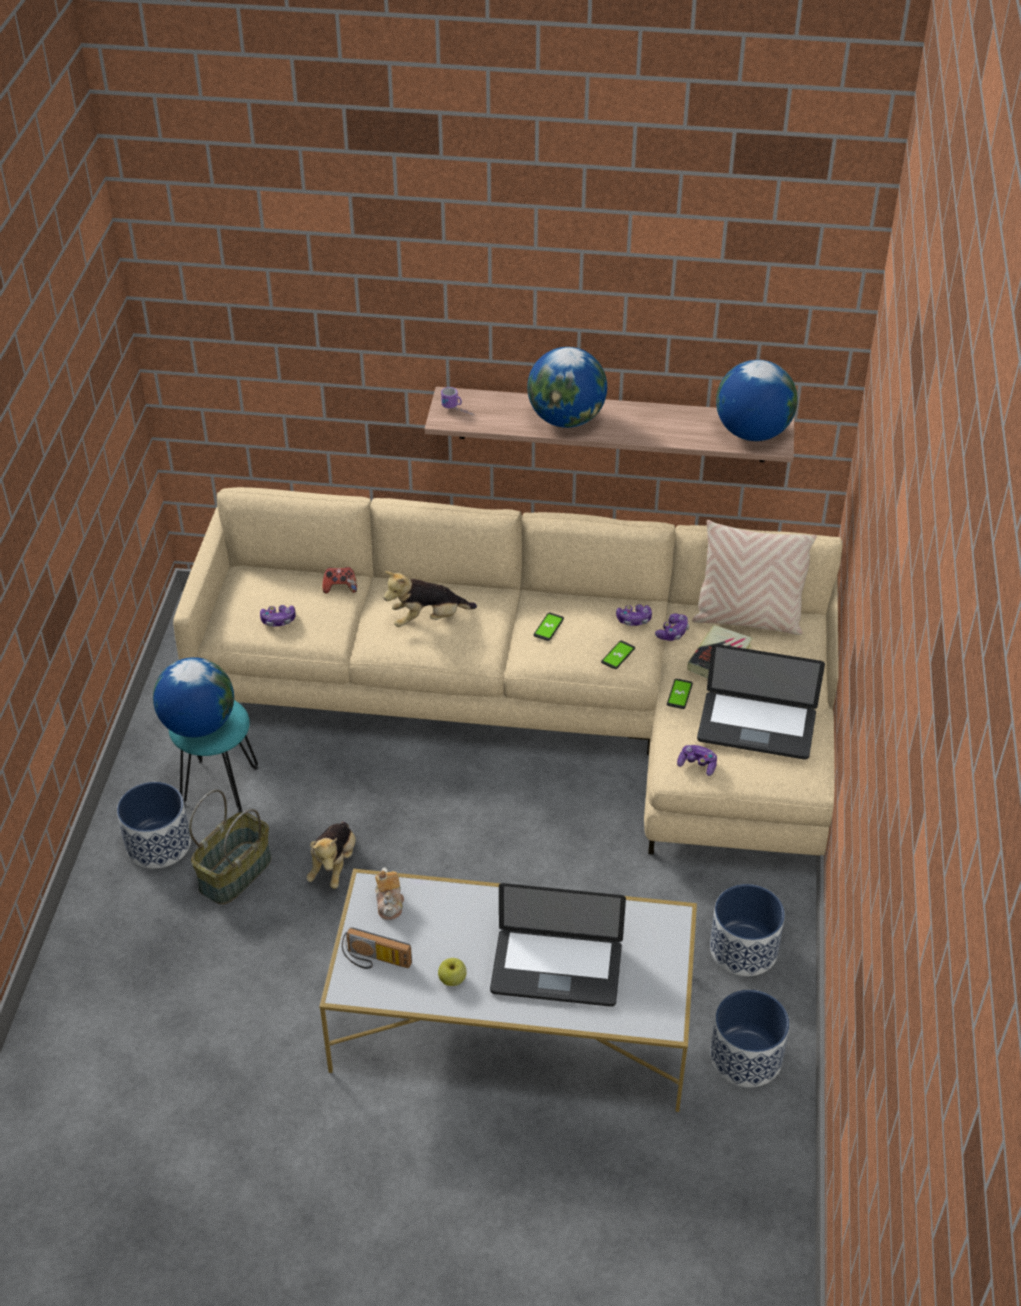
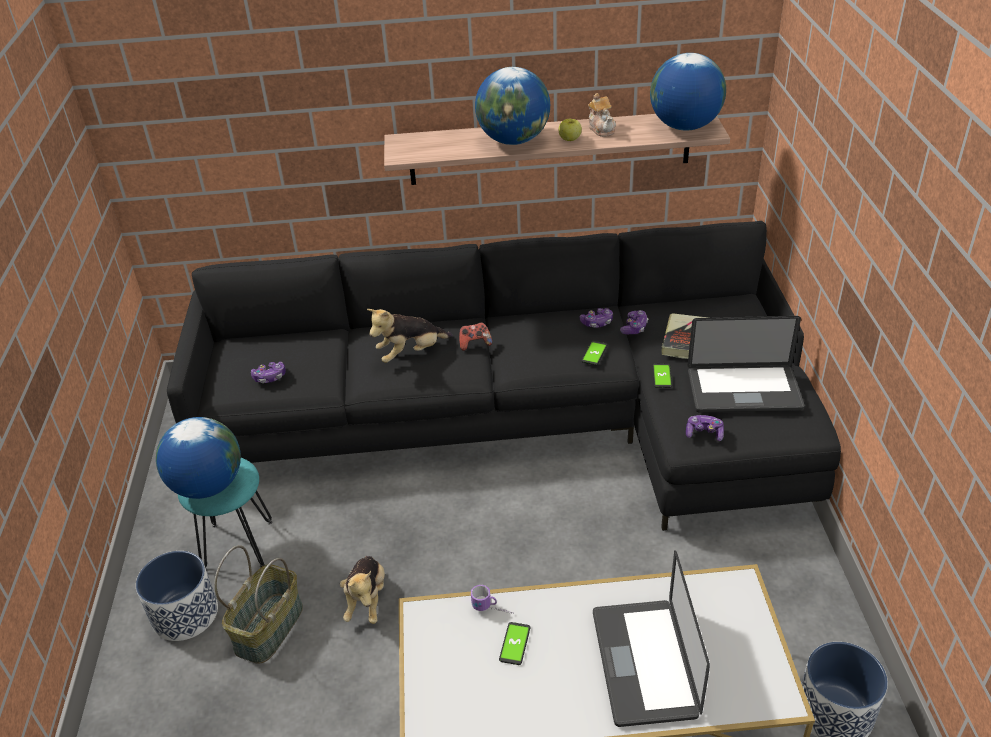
camera: 10 degrees left, 5 degrees down
beige sofa [173,487,843,856] -> black sofa [167,221,841,531]
game controller [322,567,357,593] -> game controller moved to [459,322,492,351]
radio [342,927,412,969] -> none
teapot [375,867,404,920] -> teapot moved to [588,93,616,137]
apple [438,958,467,986] -> apple moved to [559,119,582,141]
mug [441,387,472,415] -> mug moved to [471,585,514,614]
laptop [490,883,626,1007] -> laptop turned 90 degrees clockwise [593,550,710,727]
phone [534,613,564,641] -> phone moved to [499,622,530,665]
beige pillow [692,520,817,635] -> none
planter [710,884,785,976] -> none

